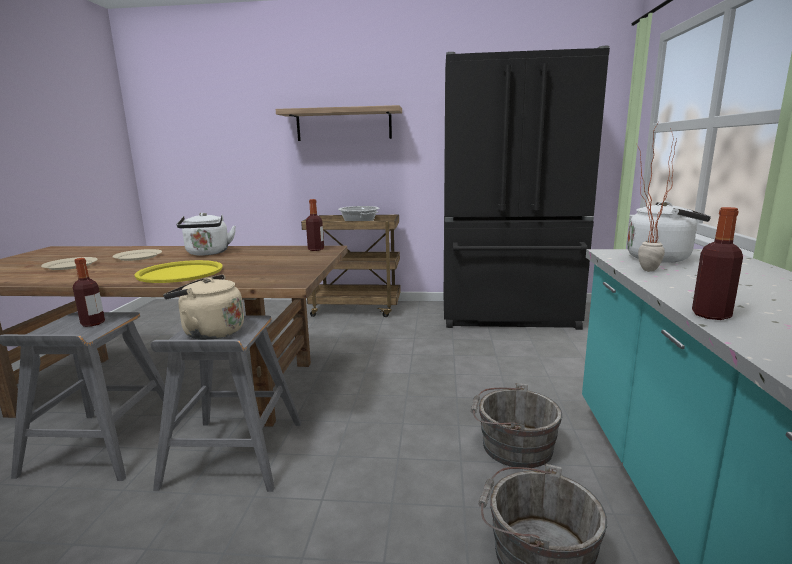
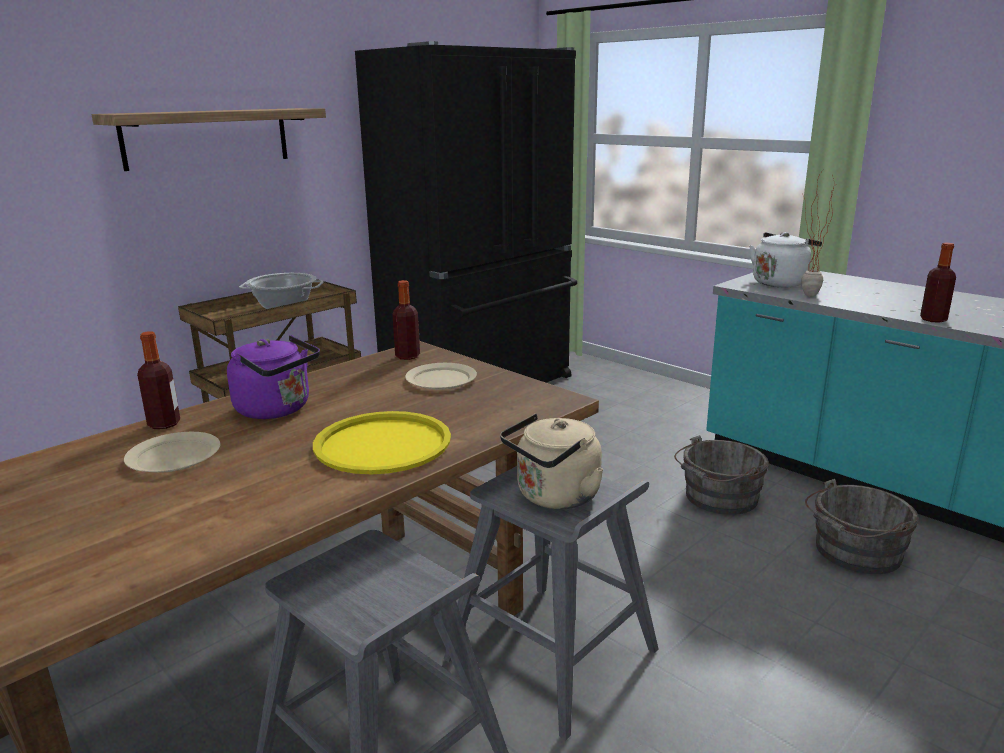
camera: 50 degrees left, 5 degrees up
beige plate [41,257,98,270] -> beige plate moved to [405,363,477,390]
bottle [73,258,105,327] -> bottle moved to [137,331,180,429]
white kettle [177,212,236,256] -> purple kettle [227,335,320,419]

